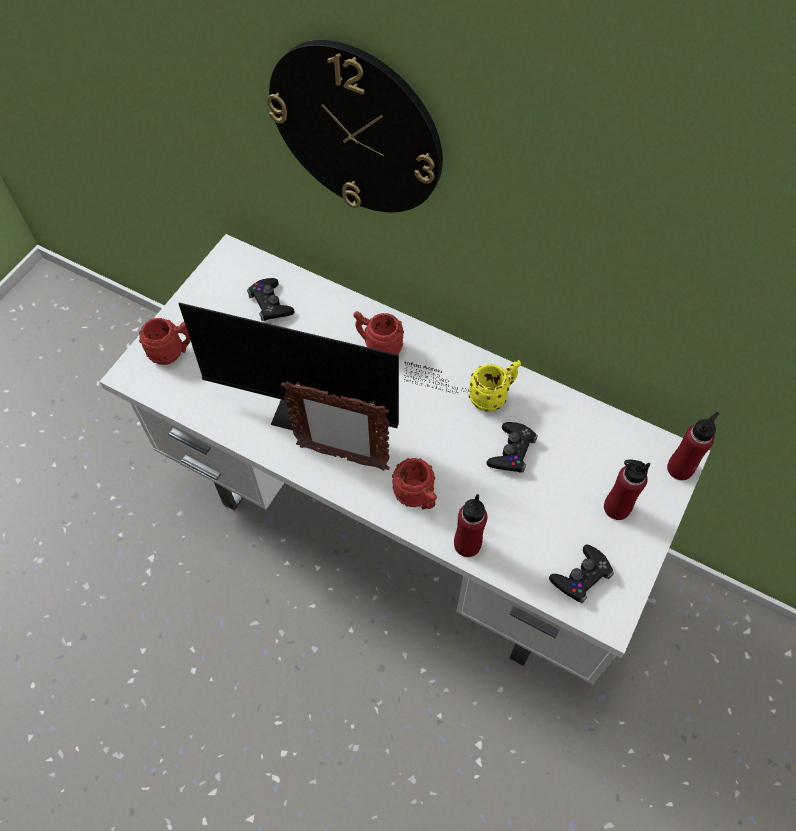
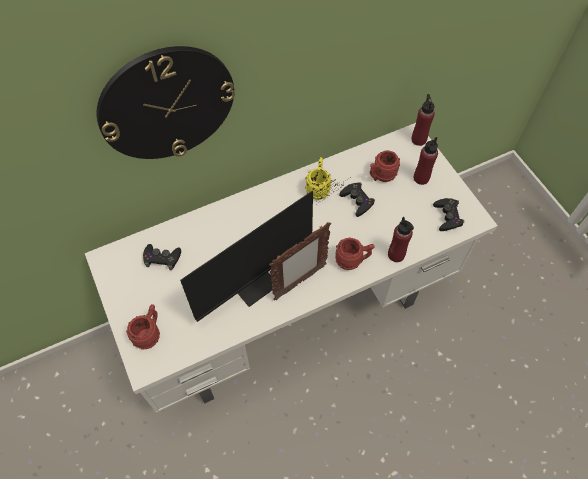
camera: 55 degrees left, 0 degrees up
red mug [353,311,404,354] -> red mug moved to [370,151,400,182]

